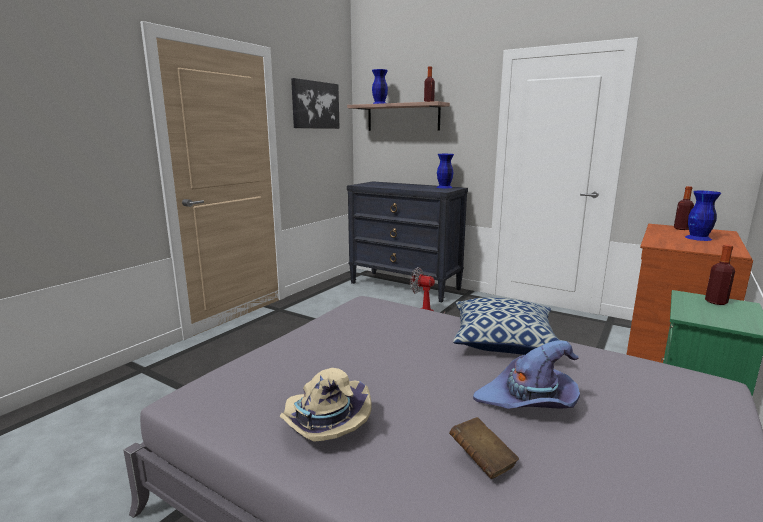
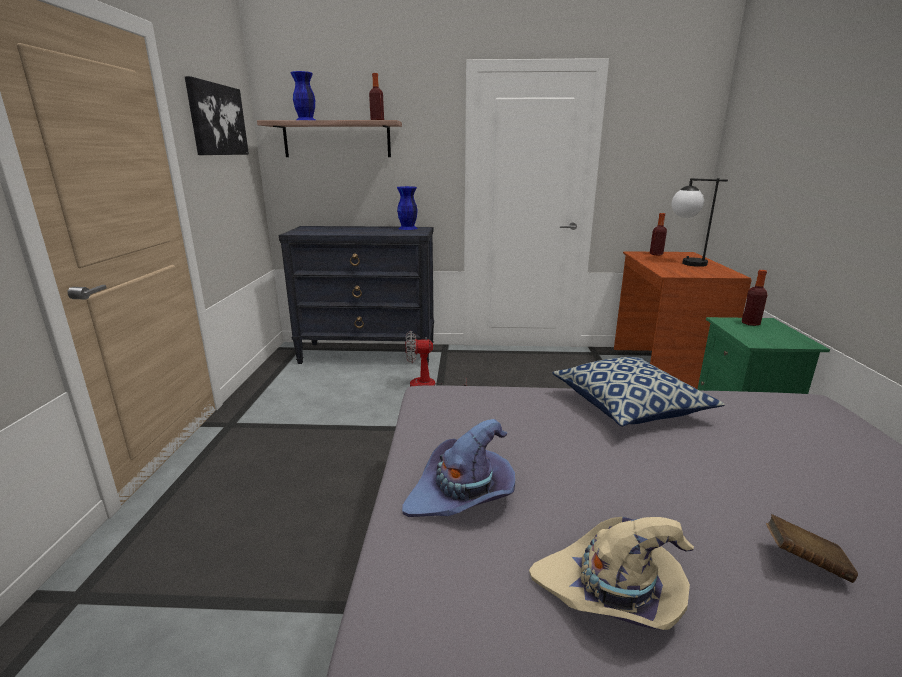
camera: 30 degrees left, 5 degrees up
purple hat [473,340,580,409] -> purple hat moved to [402,419,515,517]
blue vase [685,191,721,241] -> table lamp [671,178,728,267]

